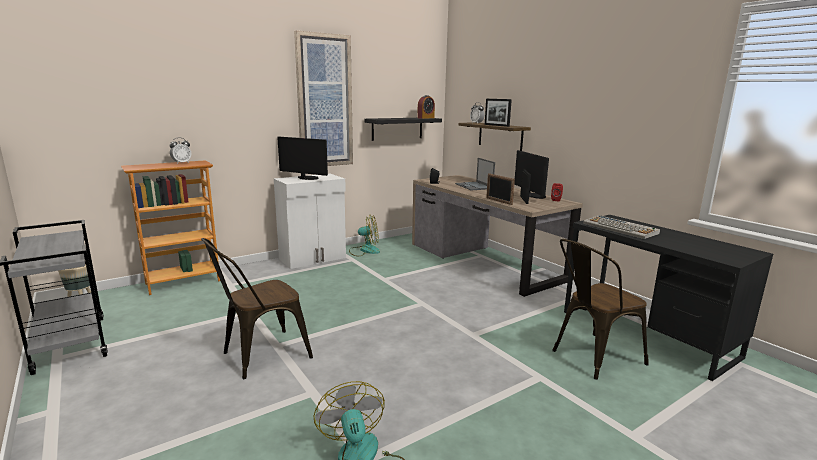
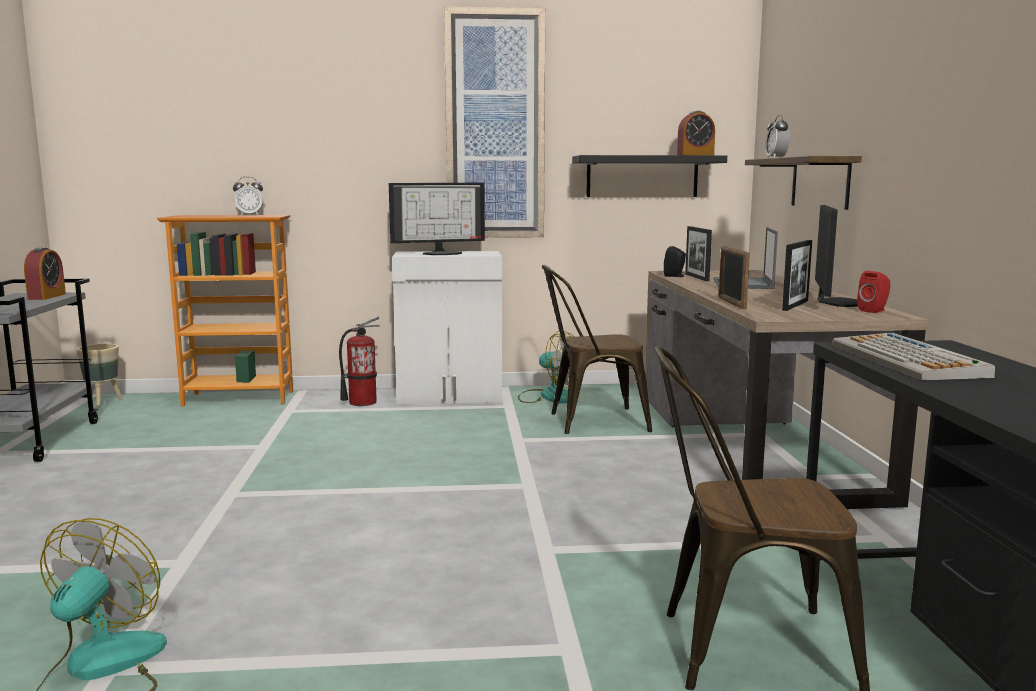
camera: 30 degrees right, 5 degrees down
brown chair [201,238,313,379] -> brown chair moved to [542,265,652,434]
monitor [277,137,328,180] -> monitor turned 105 degrees clockwise [389,183,485,255]
picture frame [485,99,512,127] -> picture frame moved to [685,226,712,281]
none -> alarm clock [24,247,66,300]
none -> fire extinguisher [339,317,380,406]

